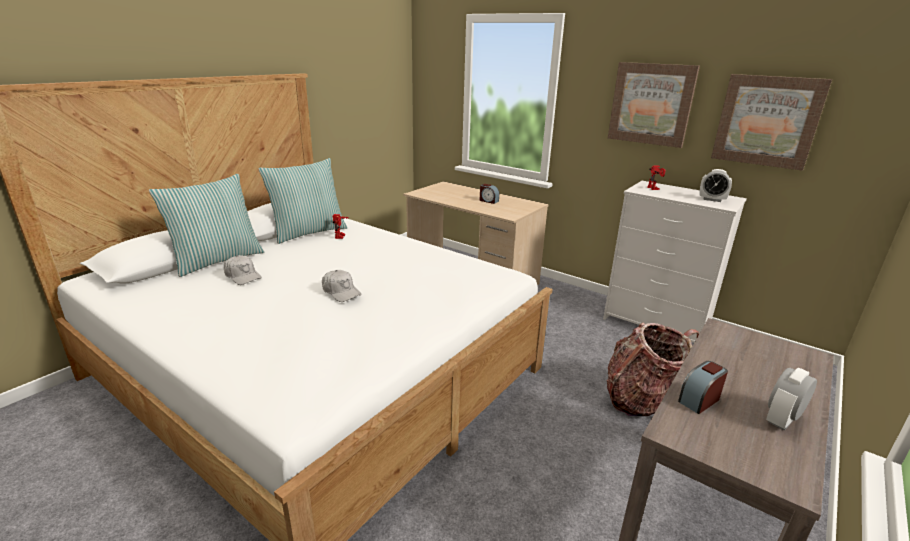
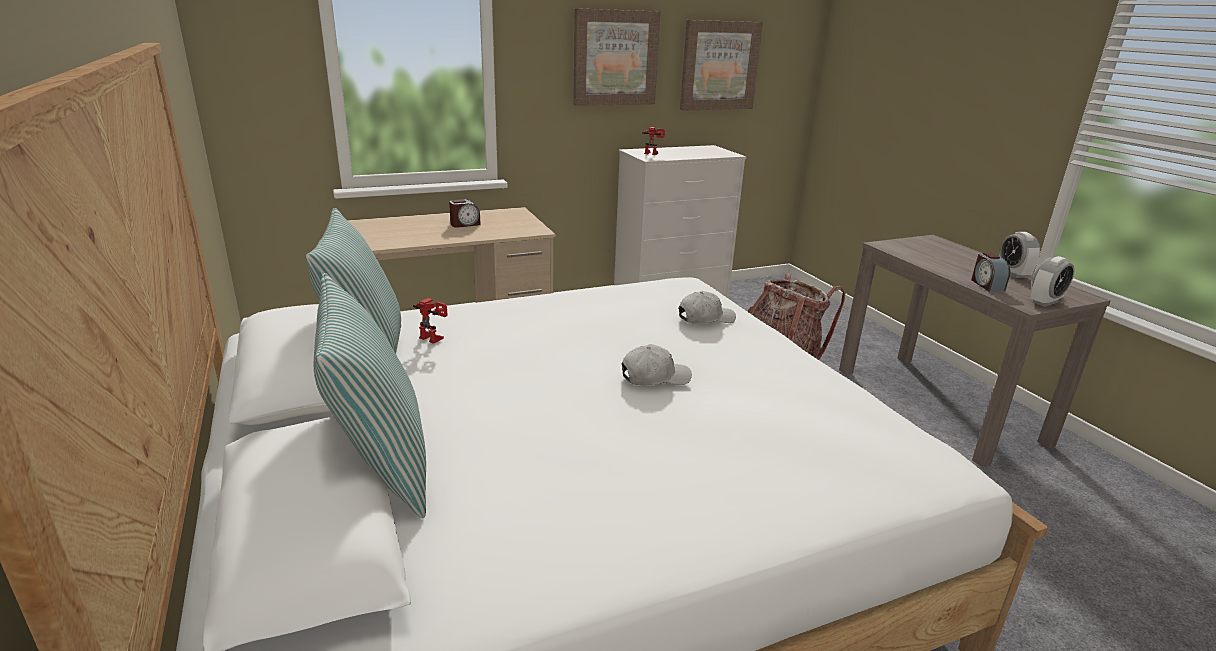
camera: 60 degrees left, 0 degrees up
white cap [224,255,262,285] -> white cap moved to [679,291,736,324]
alarm clock [699,169,732,202] -> alarm clock moved to [1030,256,1075,307]

